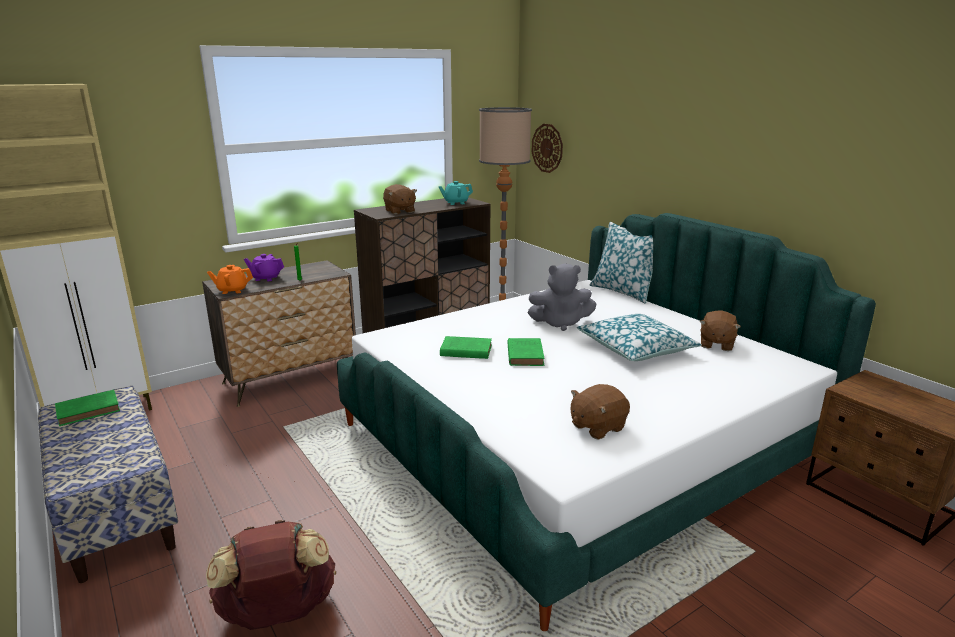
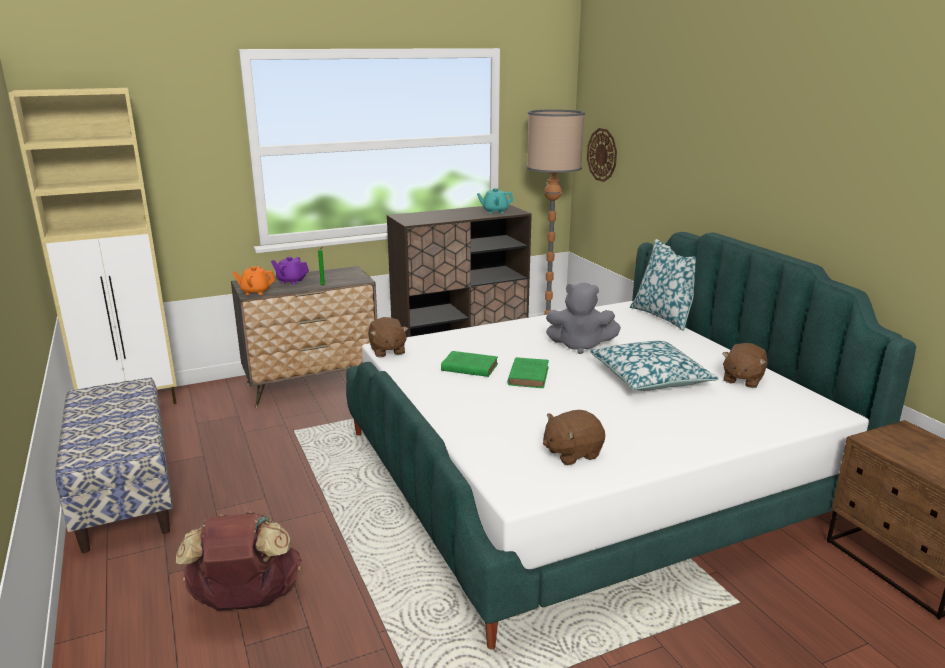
camera: 10 degrees right, 0 degrees up
green book [55,390,120,426] -> none
brown plush toy [383,184,417,214] -> brown plush toy moved to [368,317,408,358]

